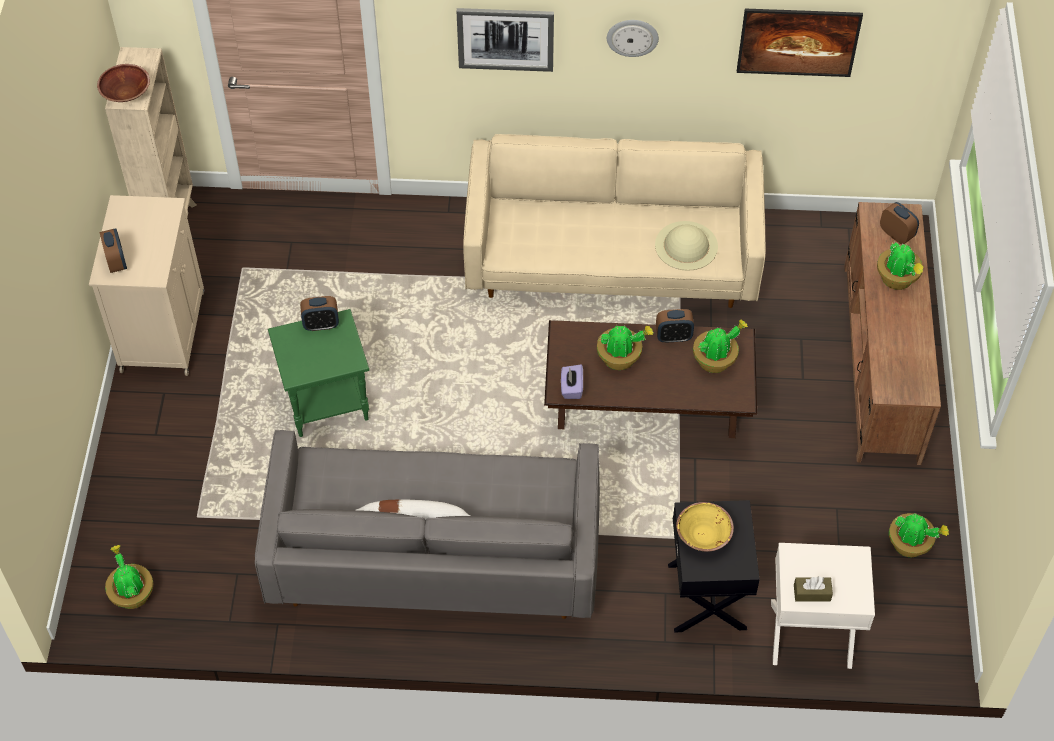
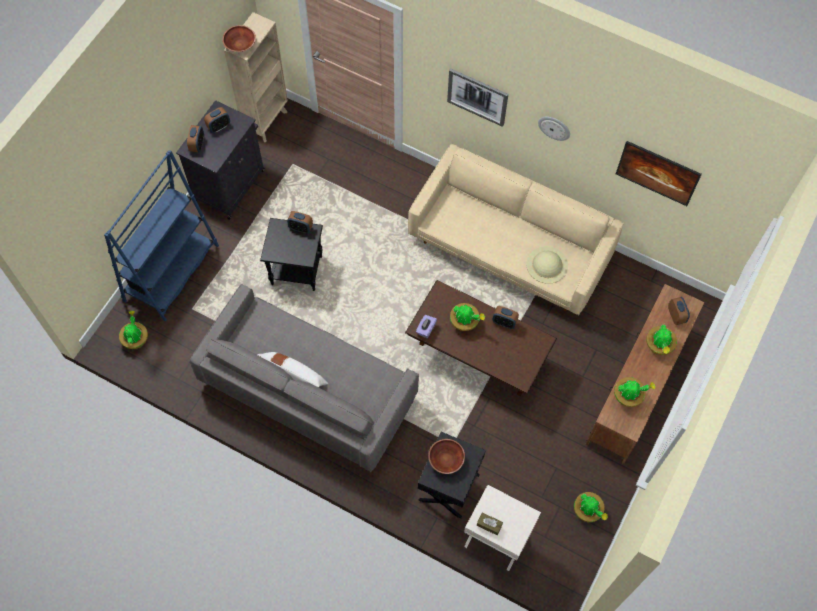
camera: 25 degrees right, 10 degrees up
beige cabinet [89,195,204,376] -> black cabinet [176,100,265,220]
green side table [268,309,369,437] -> black side table [260,218,323,291]
yellow bowl [676,502,734,551] -> brown bowl [428,439,465,474]
potted plant [693,320,748,373] -> potted plant moved to [614,377,656,407]
none -> blue bookcase [104,150,219,321]
none -> alarm clock [204,107,230,133]

